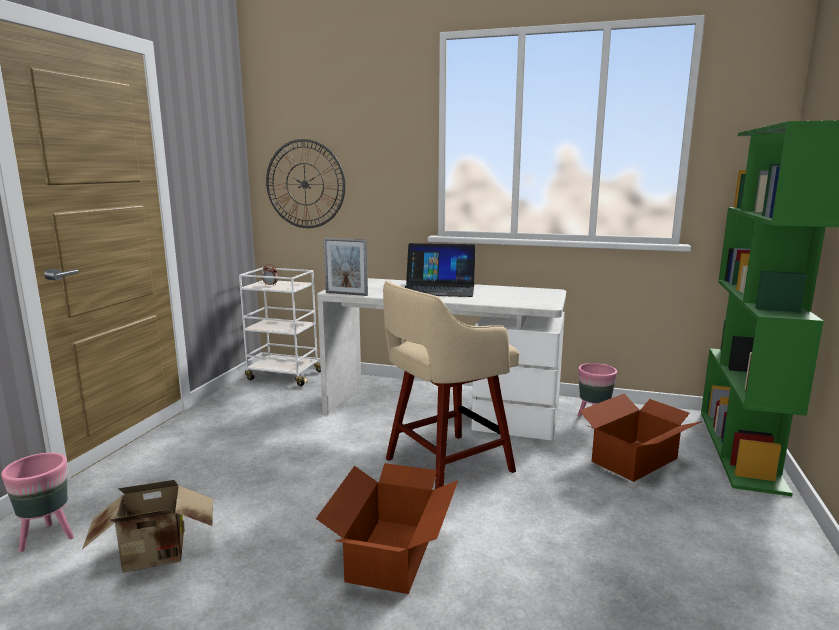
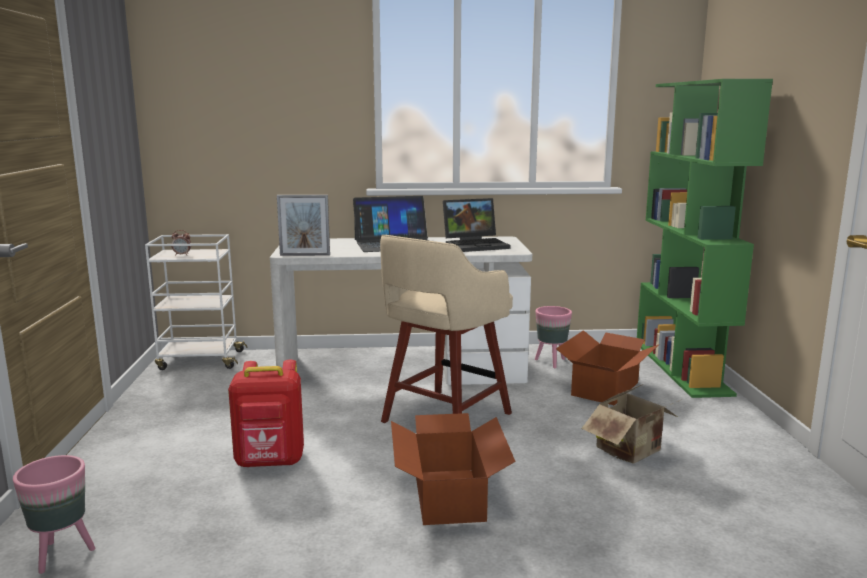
camera: 20 degrees left, 0 degrees up
cardboard box [82,480,213,573] -> cardboard box moved to [581,384,680,464]
wall clock [266,139,345,228] -> none
none -> red backpack [228,360,304,468]
none -> laptop [443,198,510,252]

